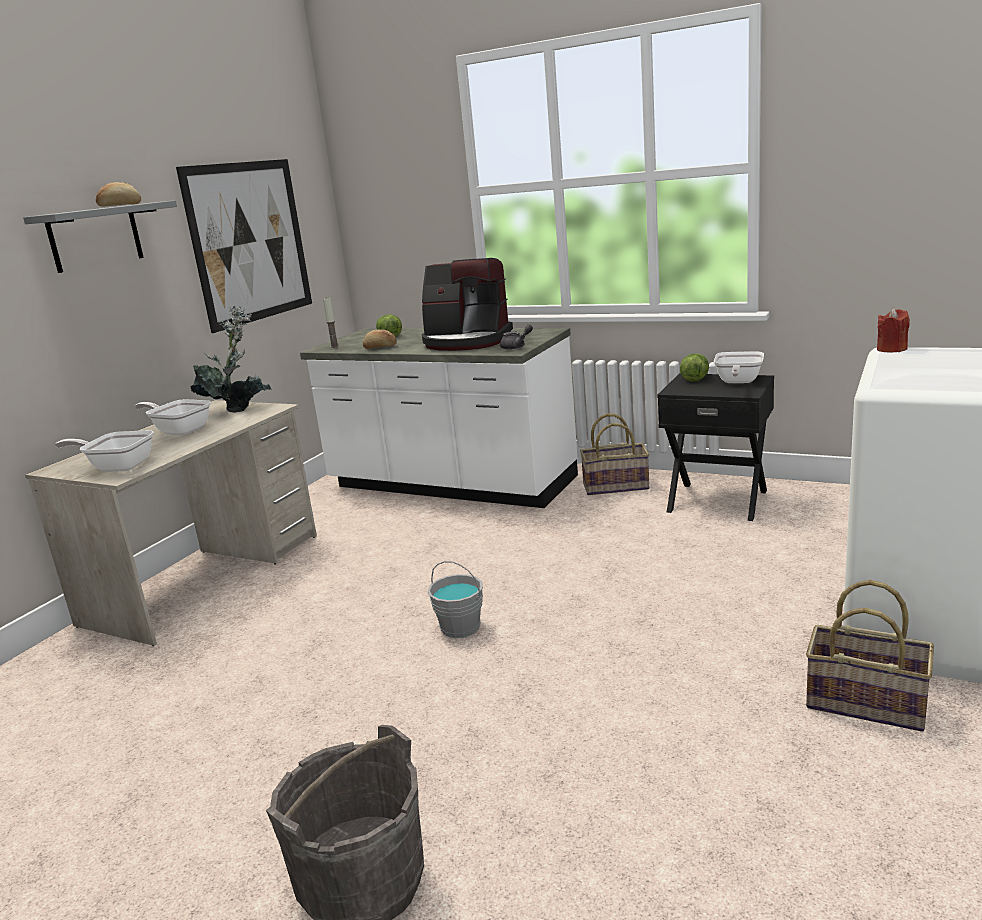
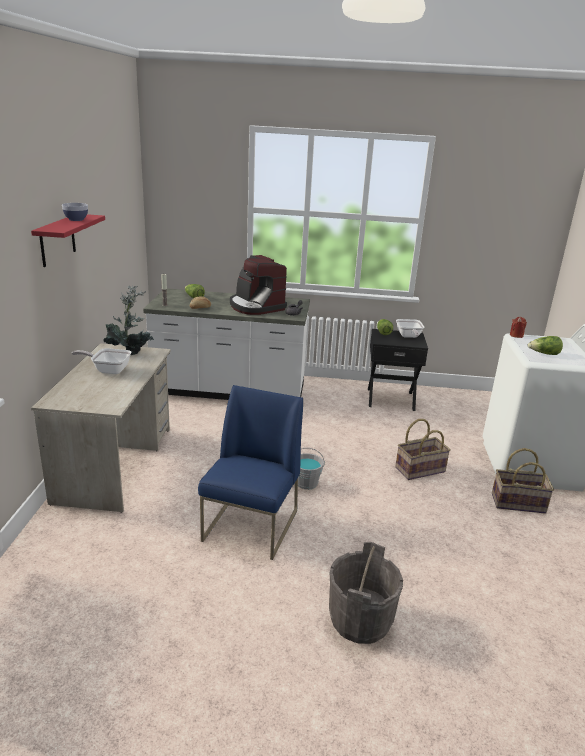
camera: 25 degrees left, 5 degrees up
grey shelf [23,200,177,273] -> red shelf [31,214,105,267]
frying pan [55,430,153,472] -> none
bread [96,182,141,207] -> bowl [62,203,88,221]
picture [176,159,312,333] -> none
coffee machine [422,258,513,351] -> coffee machine turned 60 degrees clockwise [230,255,287,315]
basket [580,413,649,495] -> basket moved to [395,419,451,480]
none -> blue chair [198,385,303,560]
none -> lettuce [528,336,563,355]

